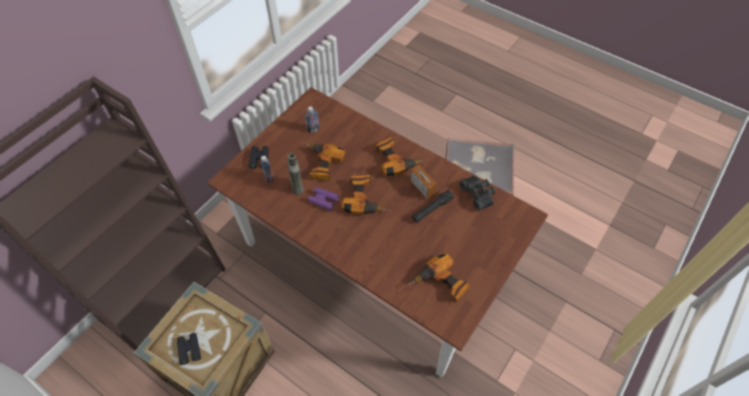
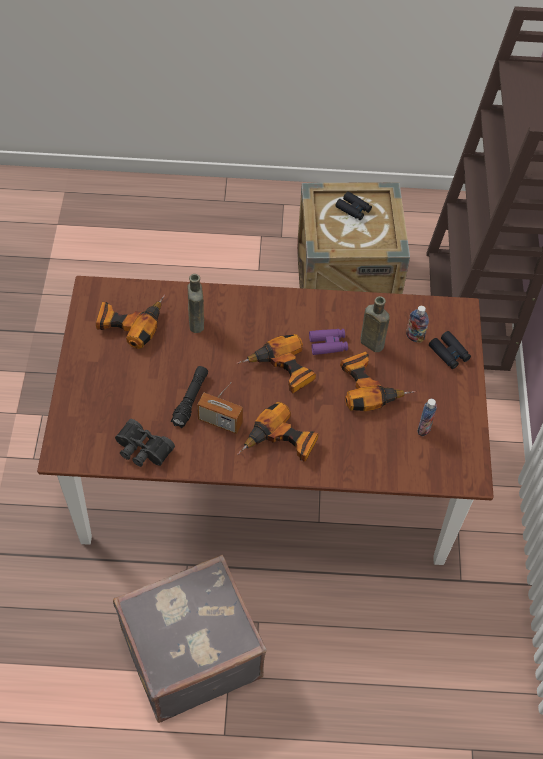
camera: 145 degrees right, 0 degrees up
none -> brown bottle [188,274,204,333]

